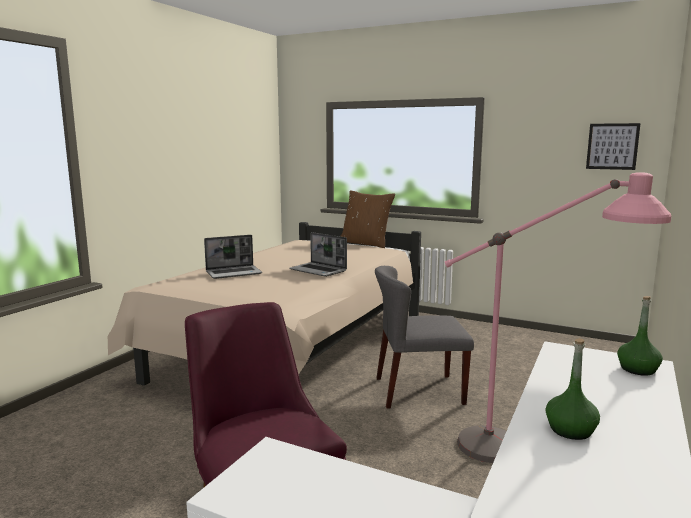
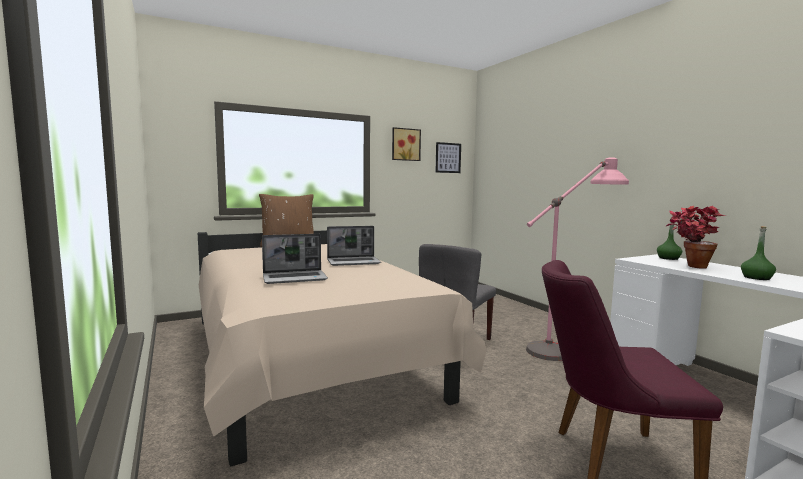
camera: 55 degrees left, 5 degrees down
laptop [204,235,262,279] -> laptop turned 60 degrees clockwise [262,234,328,284]
none -> picture [392,127,421,161]
none -> potted plant [666,206,726,269]

